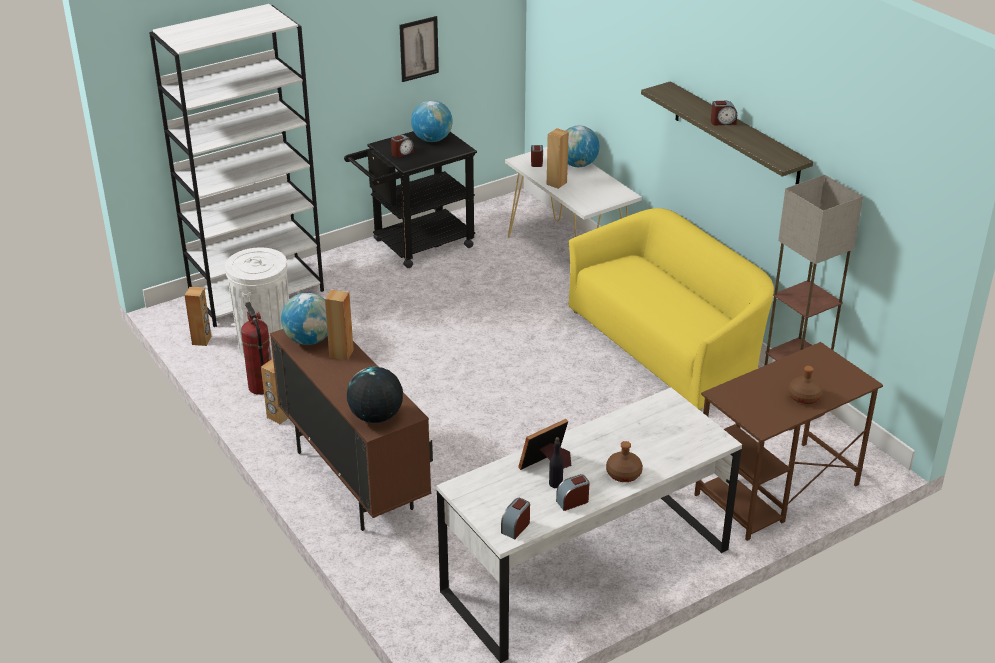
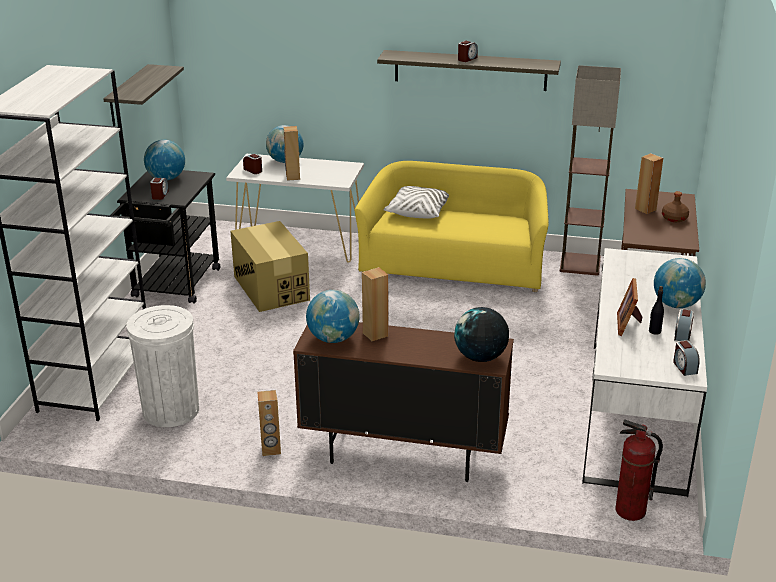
camera: 45 degrees left, 5 degrees down
brown speaker [184,287,211,346] -> brown speaker moved to [635,153,663,214]
fire extinguisher [241,302,271,395] -> fire extinguisher moved to [616,420,663,521]
picture [399,16,439,82] -> shelf [103,64,184,126]
brown bottle [606,441,643,482] -> globe [654,258,706,308]
none -> cardboard box [230,221,310,312]
none -> white pillow [383,186,449,218]

